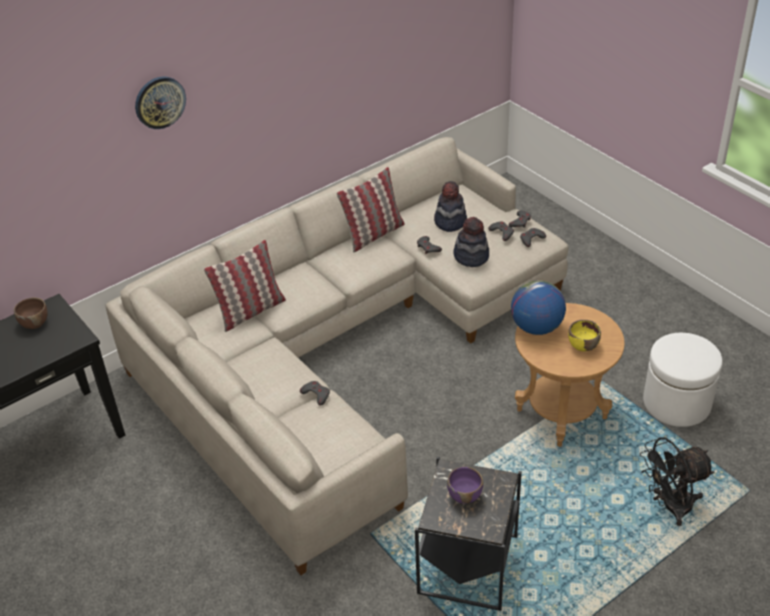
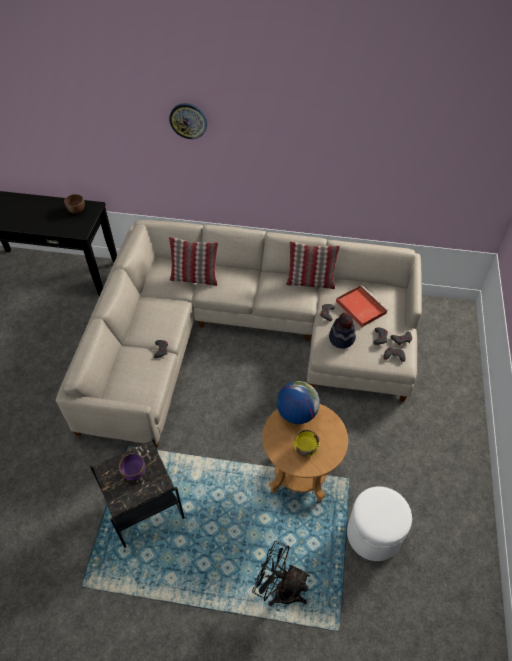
camera: 45 degrees right, 10 degrees up
hat [434,181,467,232] -> red tray [336,285,388,327]

